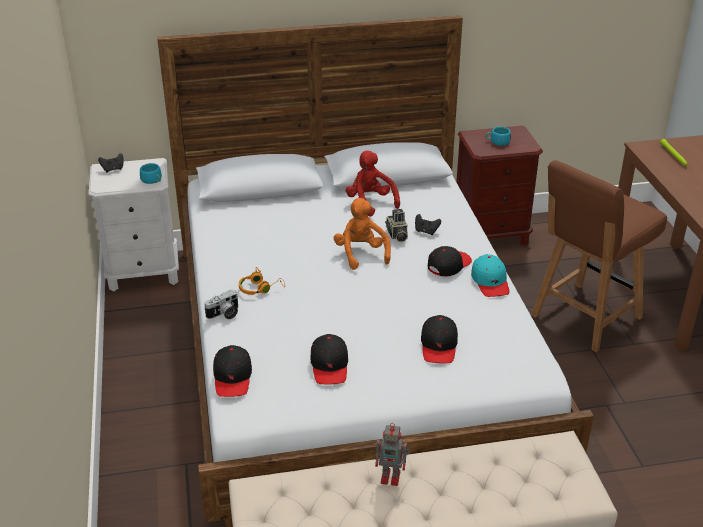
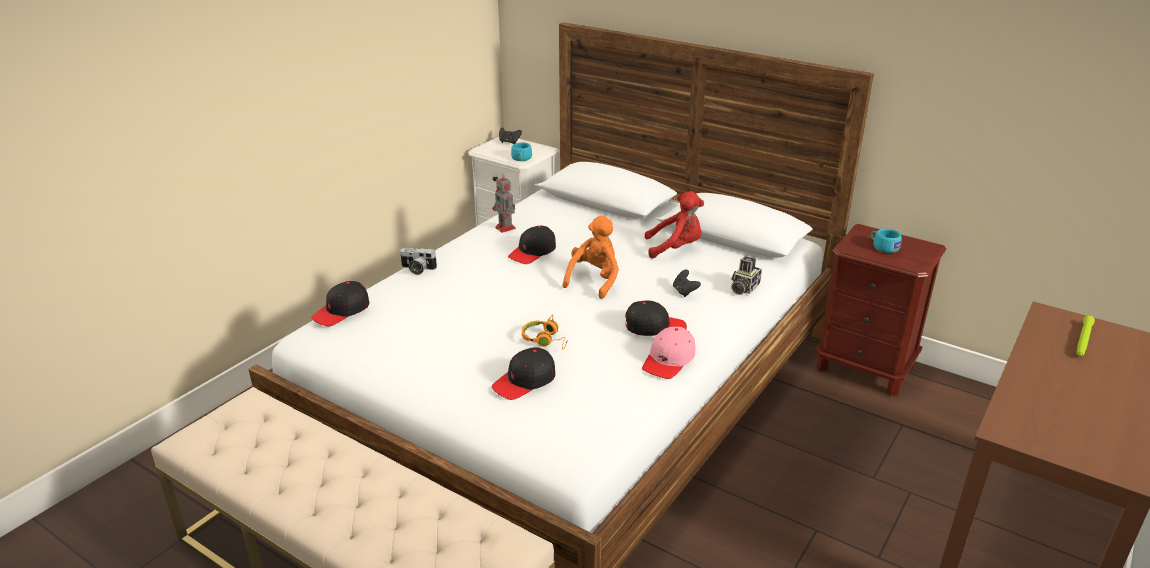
camera: 45 degrees right, 5 degrees down
orange headphones [239,267,285,295] -> orange headphones moved to [522,315,568,349]
black cap [310,334,348,385] -> black cap moved to [508,226,556,264]
red plush toy [346,150,400,217] -> red plush toy turned 75 degrees clockwise [645,191,704,259]
toy robot [375,423,410,486] -> toy robot moved to [492,173,516,233]
camera [385,209,408,242] -> camera moved to [731,256,762,295]
turquoise cap [471,254,509,297] -> pink cap [642,327,695,379]
brown chair [531,160,667,352] -> none

